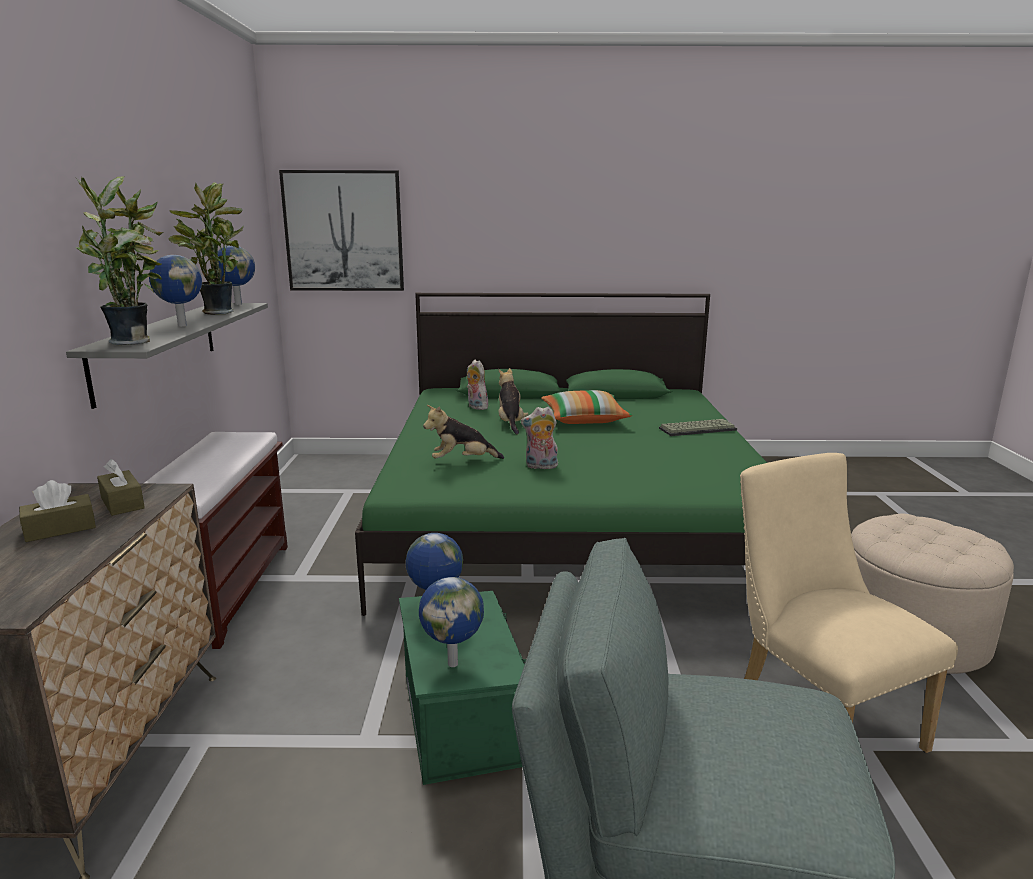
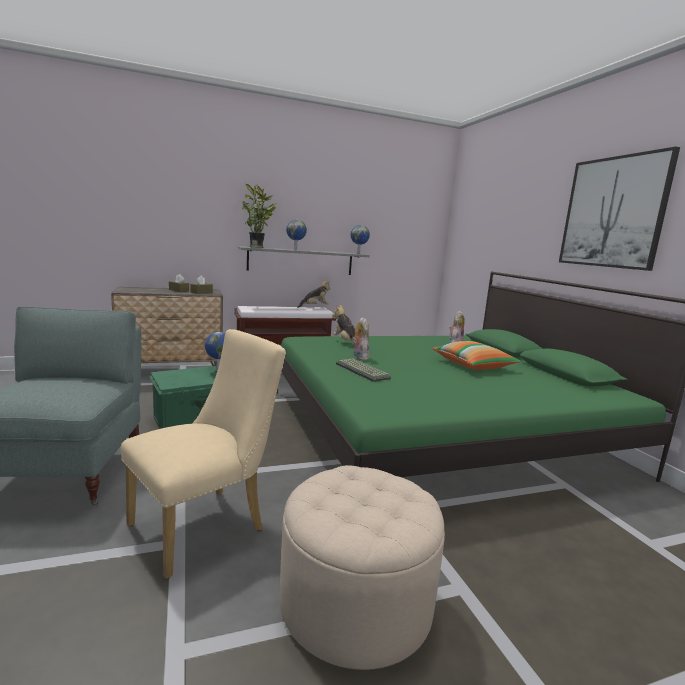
camera: 70 degrees right, 5 degrees down
potted plant [169,183,244,315] -> none
picture [279,170,404,291] -> picture moved to [559,147,680,271]
globe [419,577,484,667] -> none
plush toy [499,368,528,435] -> plush toy moved to [297,279,331,308]
keyboard [659,419,737,436] -> keyboard moved to [336,358,391,382]

